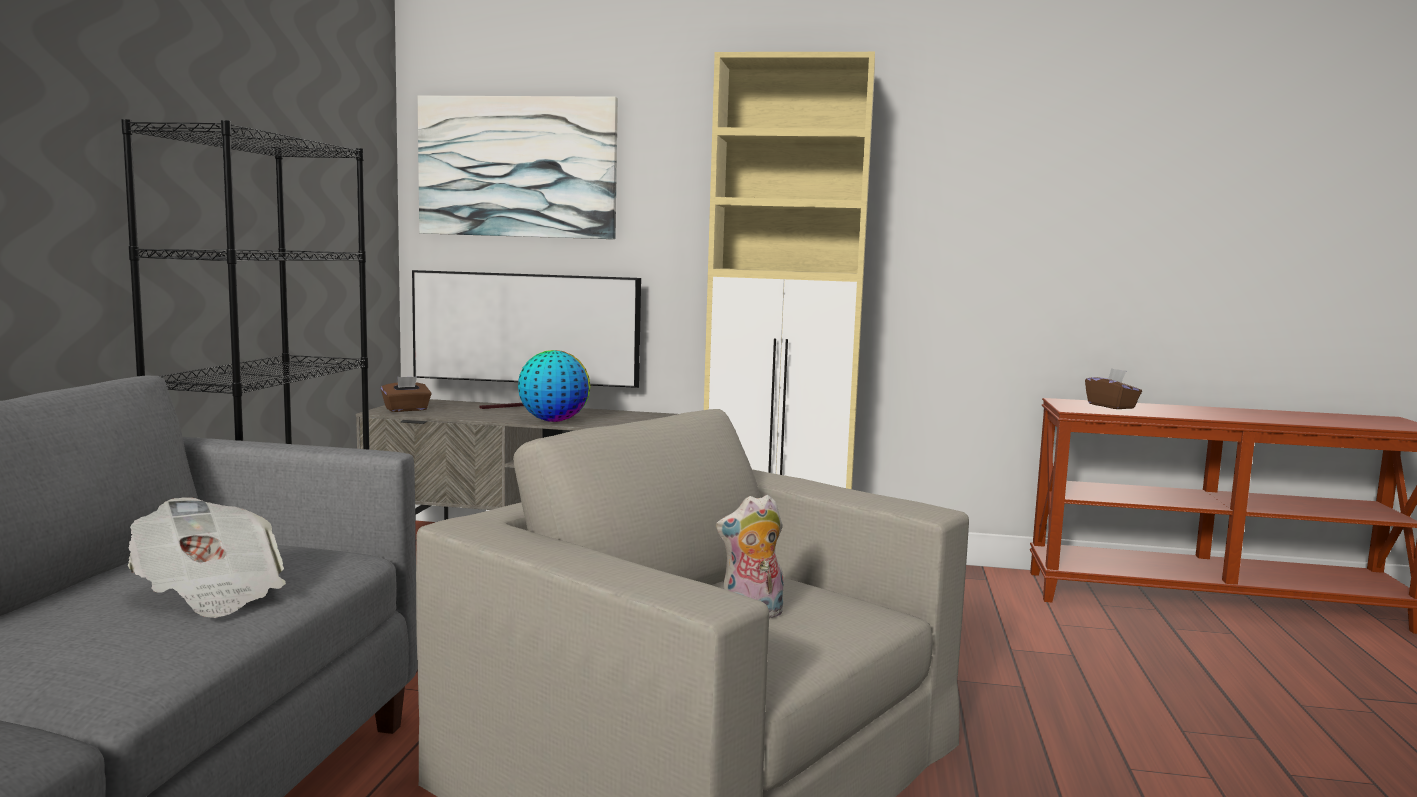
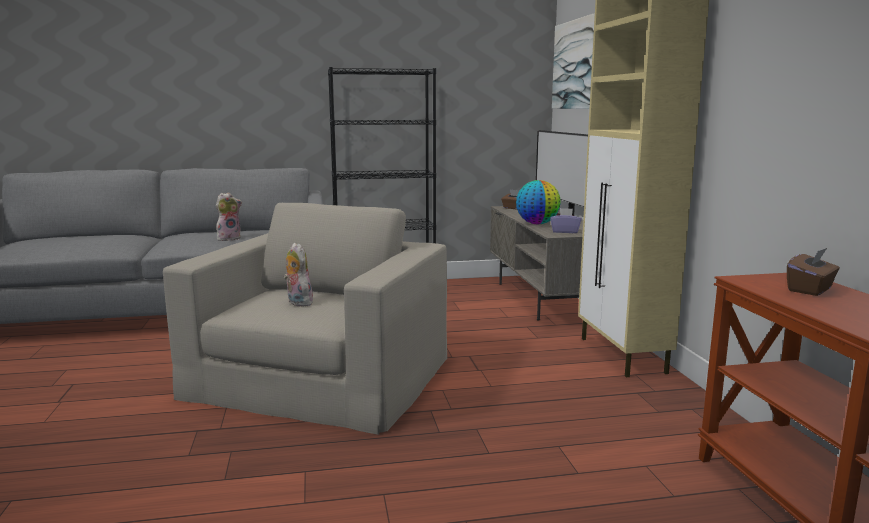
camera: 70 degrees right, 5 degrees up
newspaper [128,497,286,618] -> plush toy [216,192,242,241]
none -> purple tissue box [550,208,581,233]

